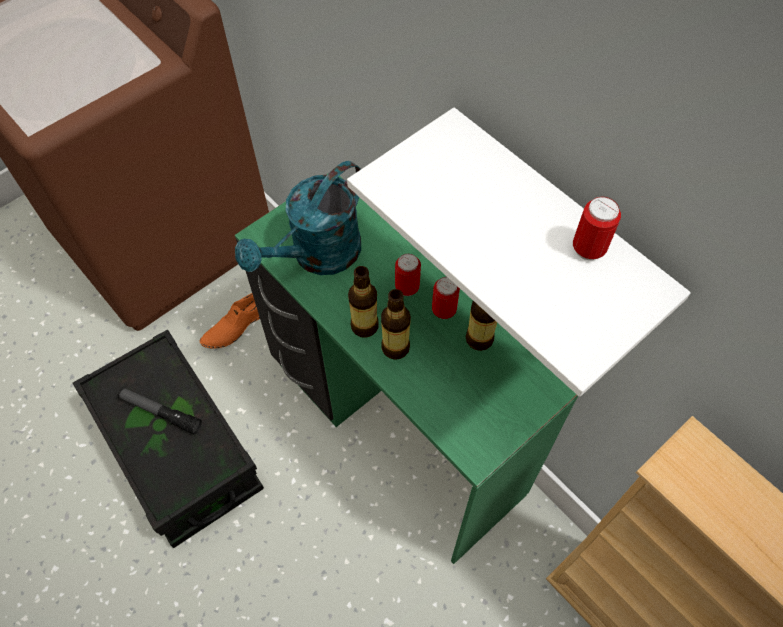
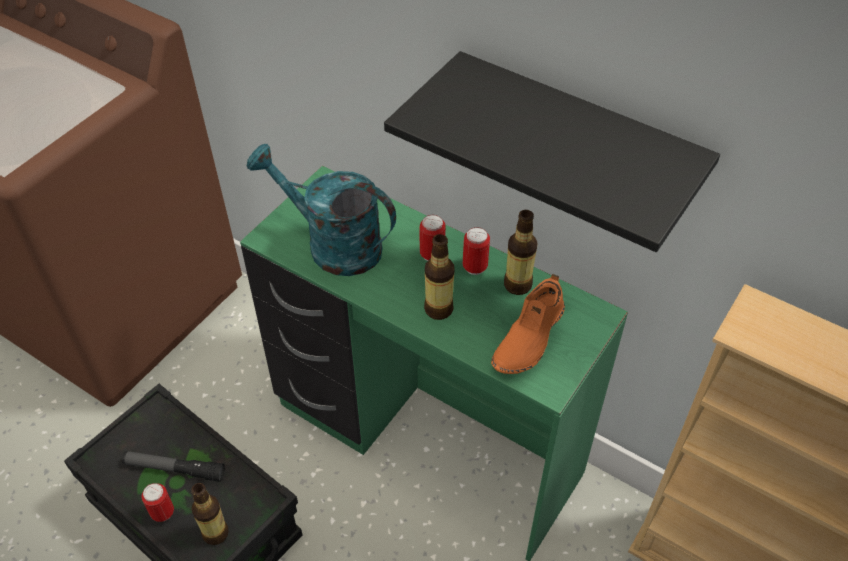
camera: 15 degrees left, 10 degrees down
orange shoe [200,293,260,349] -> orange shoe moved to [491,274,565,374]
turquoise watering can [235,161,361,275] -> turquoise watering can turned 90 degrees clockwise [247,144,396,276]
white shelf [347,108,691,397] -> black shelf [384,51,720,252]
bottle [348,266,379,338] -> bottle moved to [191,483,229,545]
can [573,197,621,260] -> can moved to [142,483,174,522]

